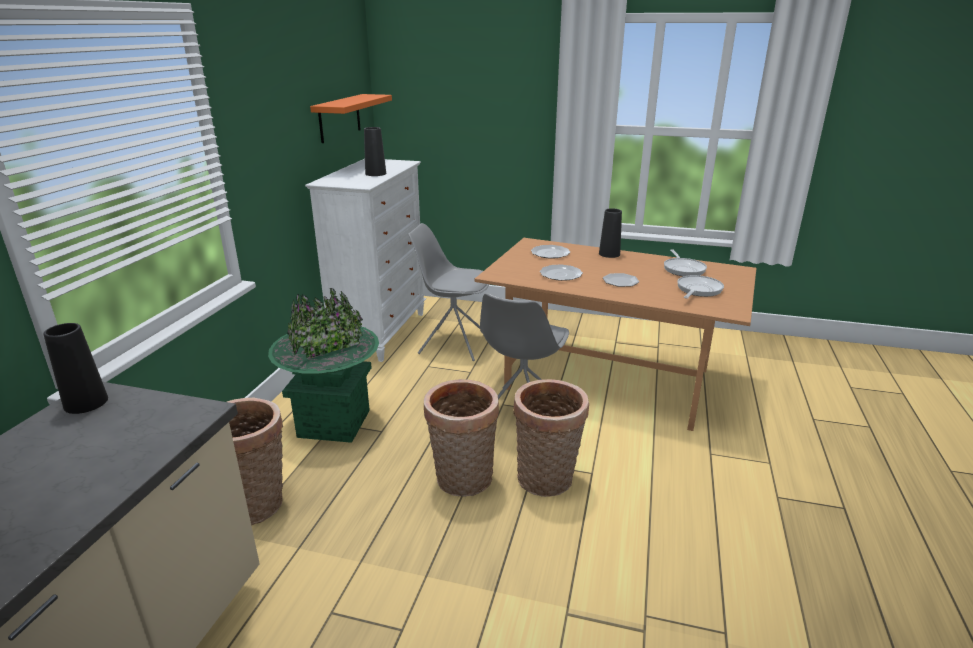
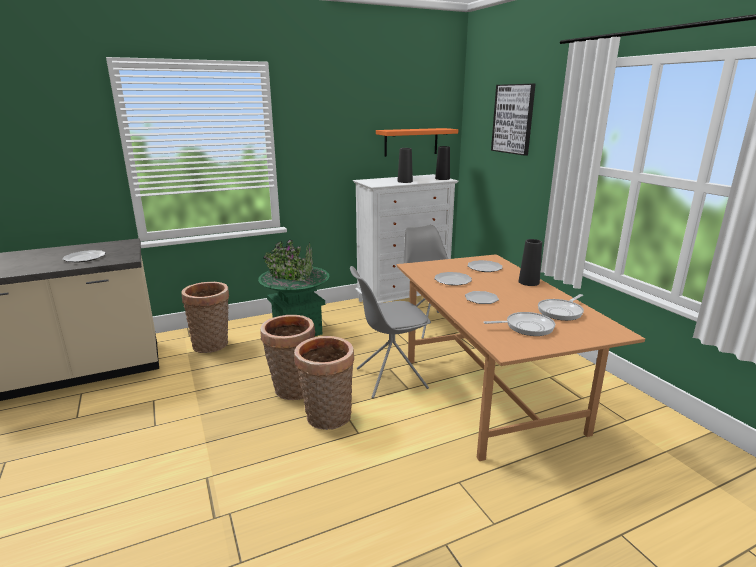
camera: 50 degrees right, 5 degrees down
black vase [43,323,108,414] -> black vase moved to [435,146,450,180]
none -> plate [63,250,105,262]
none -> picture [491,84,536,156]

